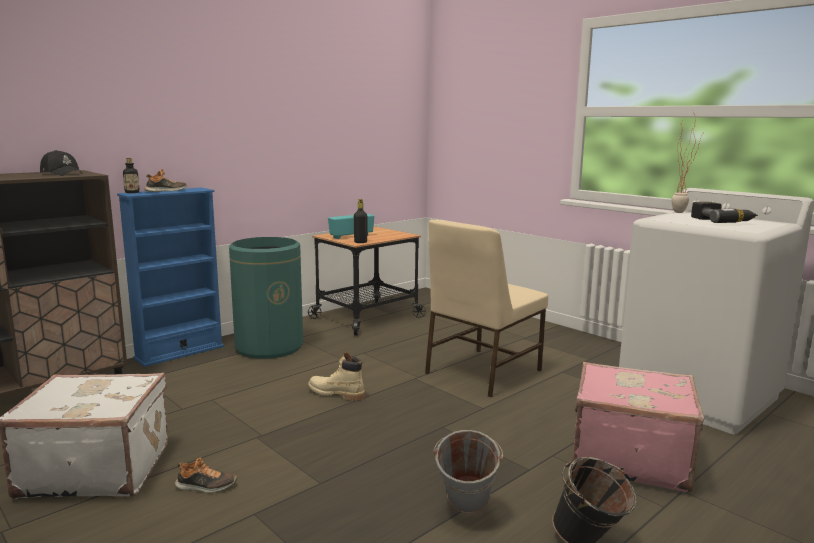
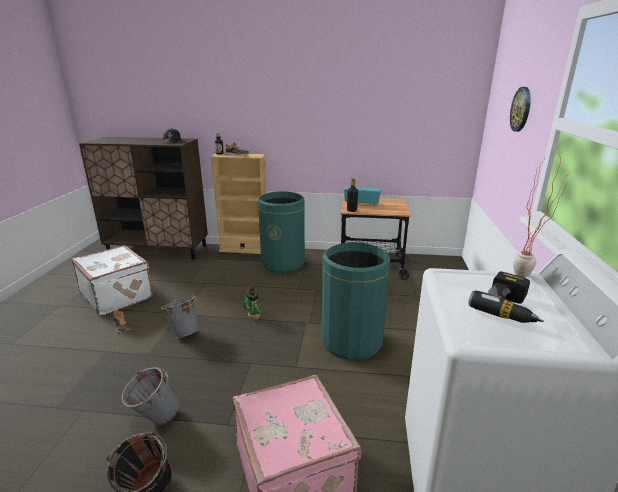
camera: 50 degrees right, 10 degrees up
blue bookcase [117,188,224,367] -> beige bookcase [210,153,266,254]
beige boot [308,352,365,400] -> green boot [243,286,260,320]
beige chair [425,220,548,397] -> green trash can [322,242,390,360]
none -> grey bucket [160,294,199,338]
none -> wall clock [510,87,530,132]

